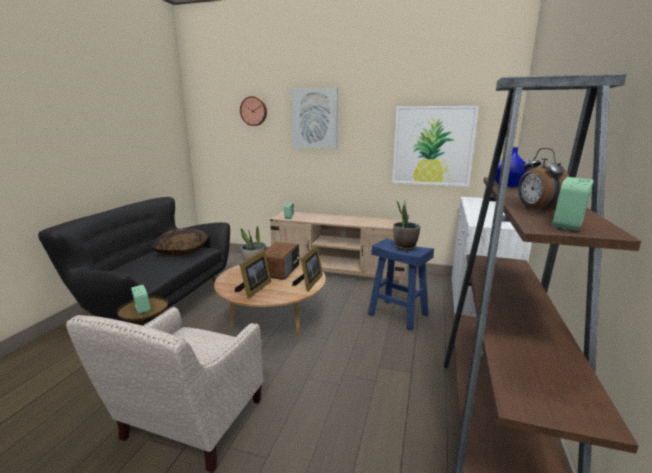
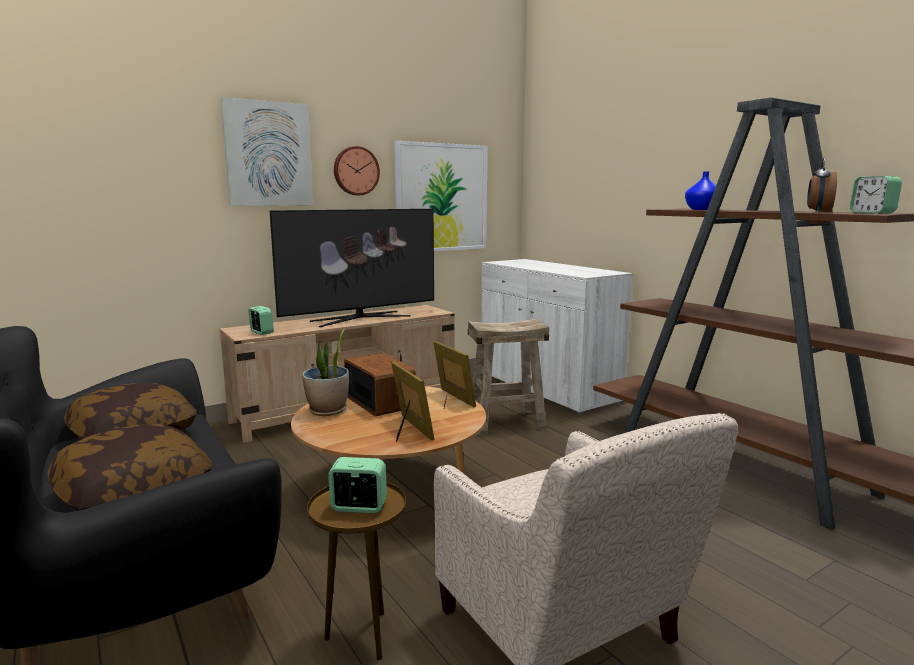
camera: 50 degrees left, 5 degrees down
wall clock [240,96,267,126] -> wall clock moved to [334,146,380,195]
blue stool [368,238,434,331] -> beige stool [467,319,549,435]
potted plant [393,201,420,250] -> none
alarm clock [518,148,569,214] -> alarm clock turned 90 degrees clockwise [807,158,837,212]
none -> pillow [48,424,211,511]
none -> television [270,209,434,327]

